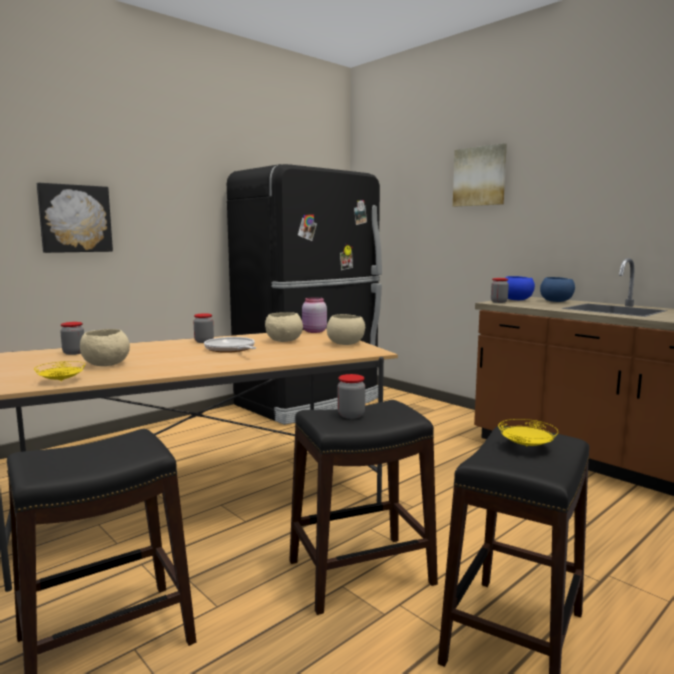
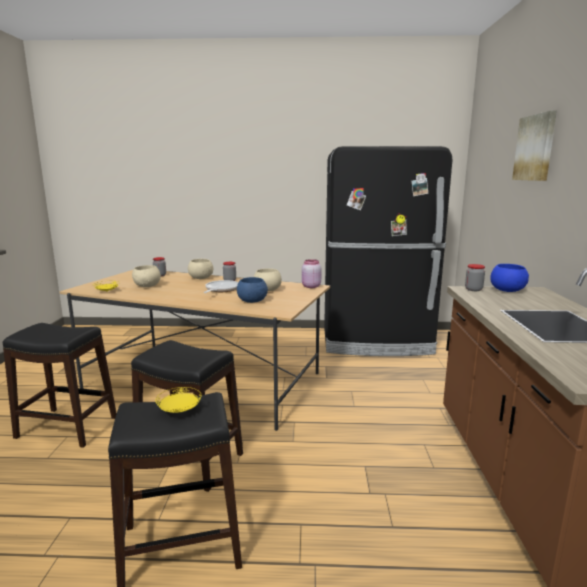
camera: 45 degrees right, 5 degrees up
picture [37,183,113,253] -> none
beige bowl [327,314,365,345] -> beige bowl moved to [188,259,213,279]
jar [338,374,365,419] -> none
blue bowl [540,277,575,302] -> blue bowl moved to [237,277,268,303]

